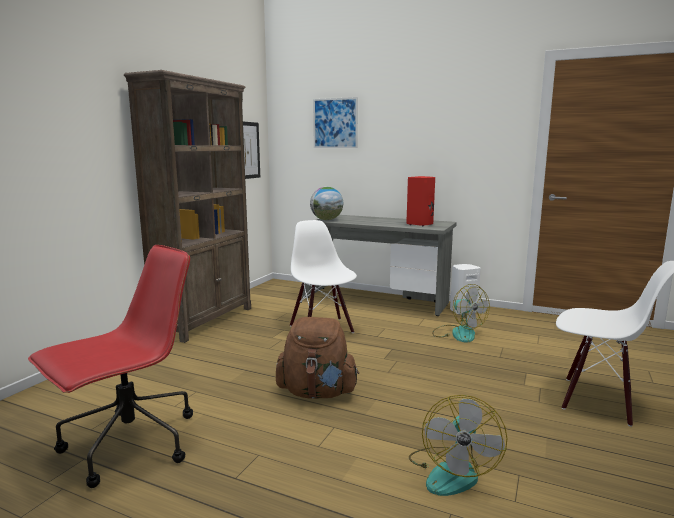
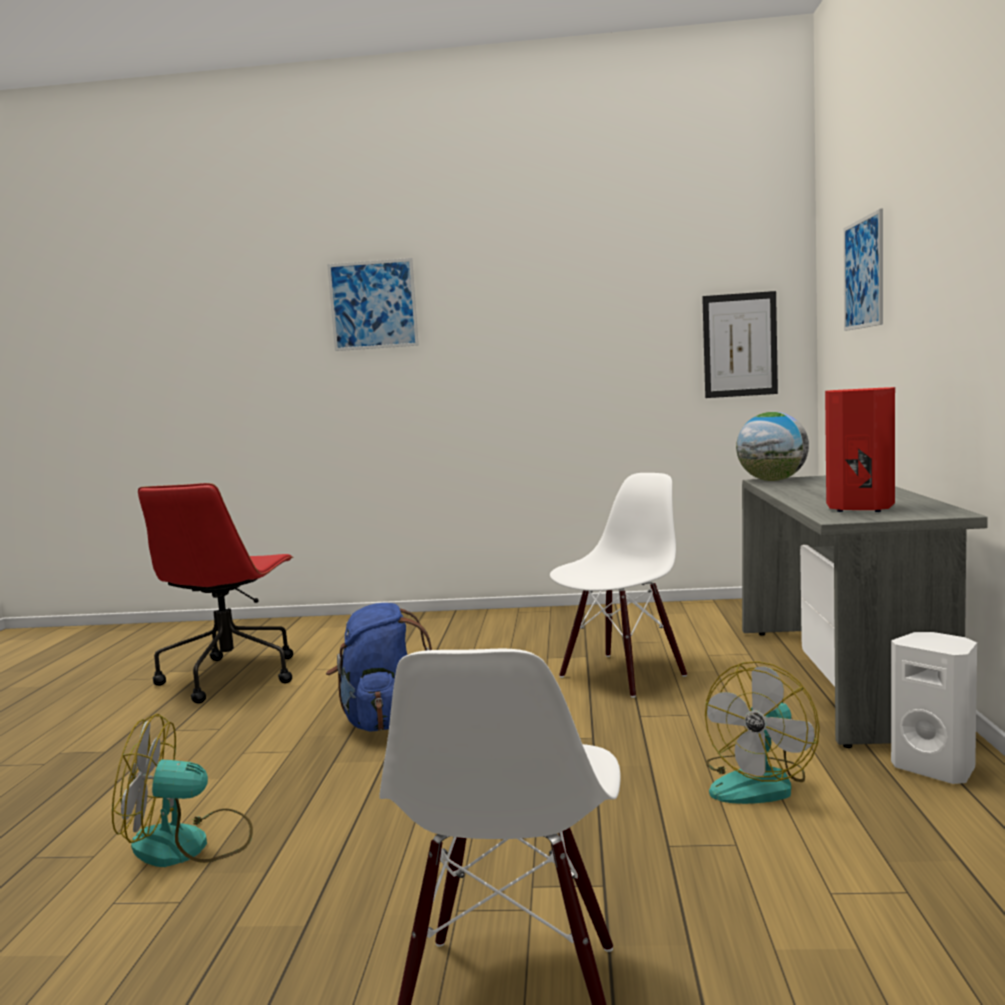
camera: 70 degrees right, 5 degrees down
red office chair [28,245,193,488] -> red office chair turned 75 degrees clockwise [138,483,293,703]
brown bookcase [124,70,251,343] -> none
brown backpack [276,317,359,399] -> blue backpack [326,603,432,731]
none -> picture [327,258,419,351]

